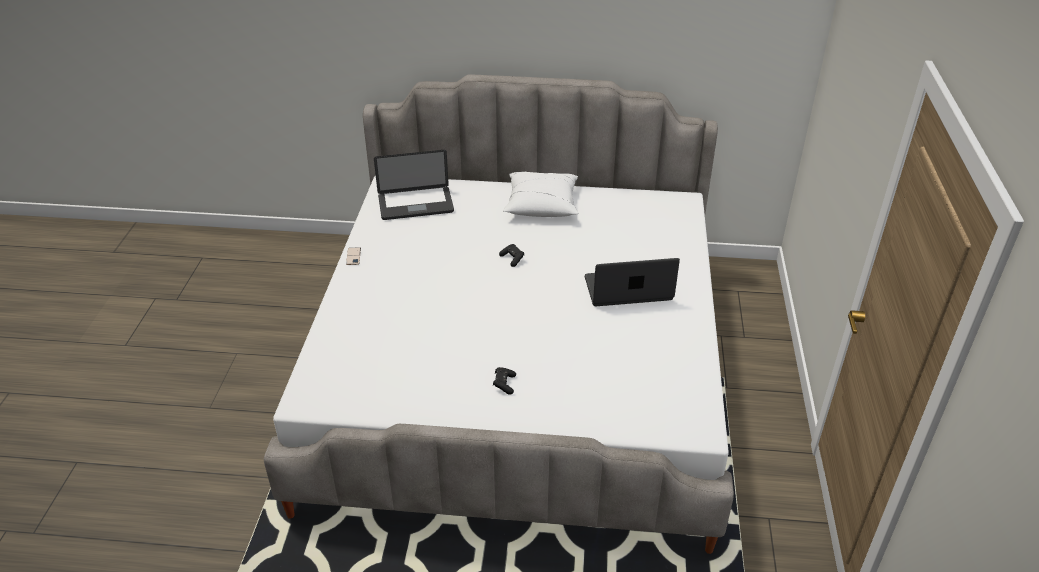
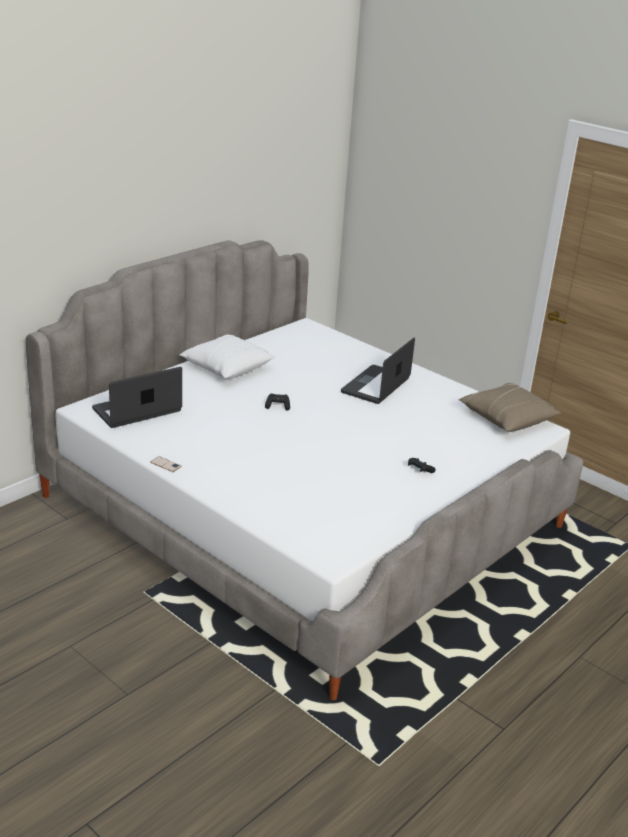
camera: 55 degrees left, 10 degrees down
laptop [374,150,454,220] -> laptop turned 150 degrees counterclockwise [92,367,182,428]
none -> beige pillow [458,383,561,432]

